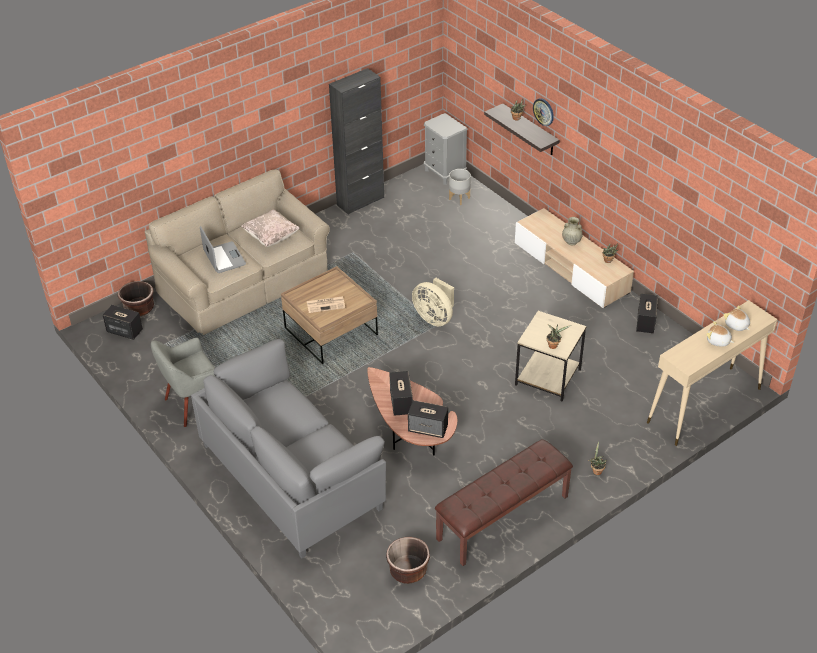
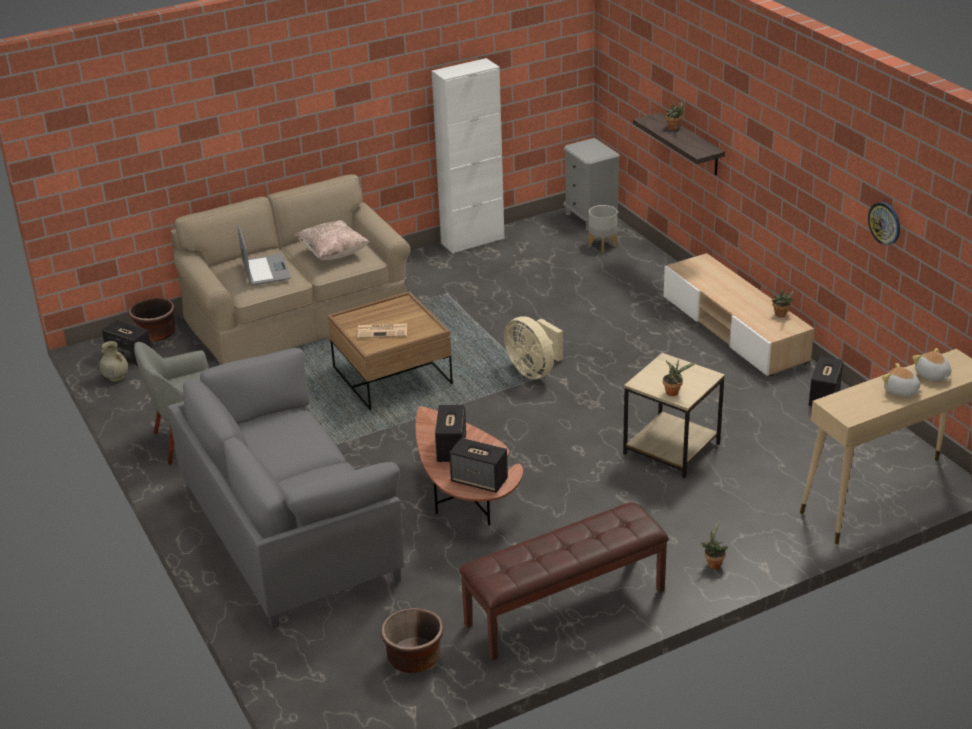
camera: 10 degrees right, 10 degrees down
black cabinet [329,68,384,215] -> white cabinet [432,58,504,254]
wall clock [533,98,554,126] -> wall clock moved to [868,202,900,245]
beige vase [562,217,583,245] -> beige vase moved to [99,341,128,382]

